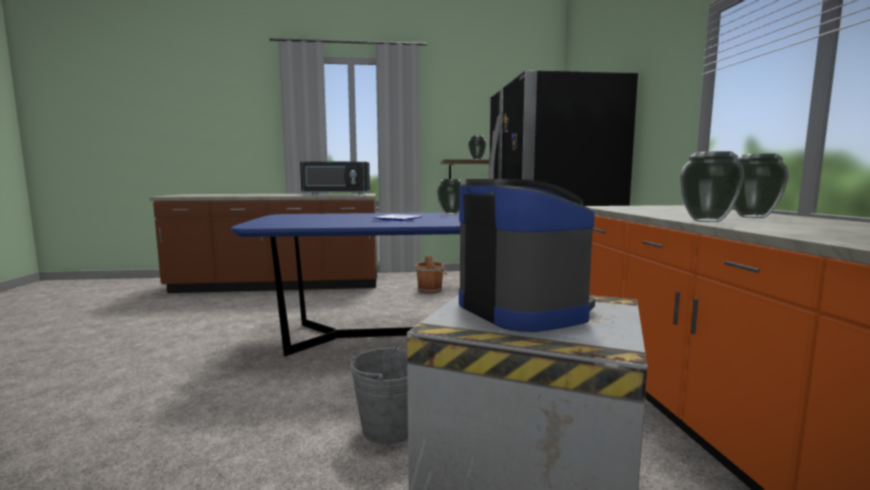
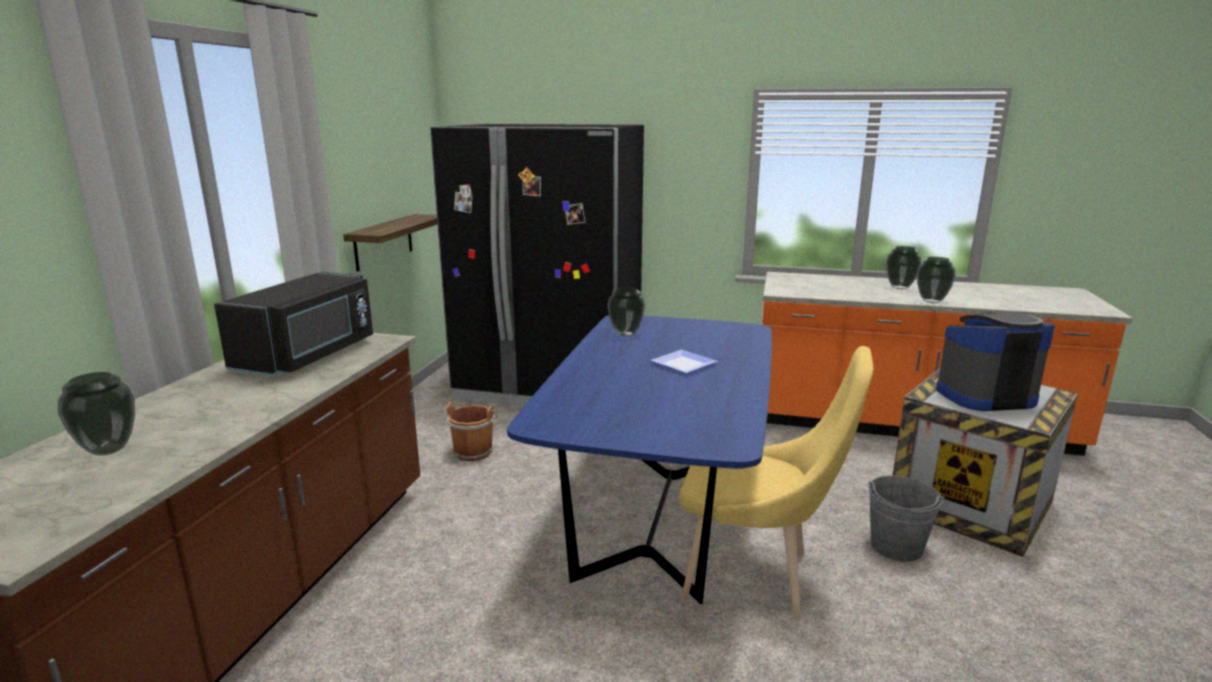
camera: 70 degrees left, 10 degrees up
vase [468,135,487,160] -> vase moved to [58,372,135,456]
none -> yellow chair [679,346,873,619]

